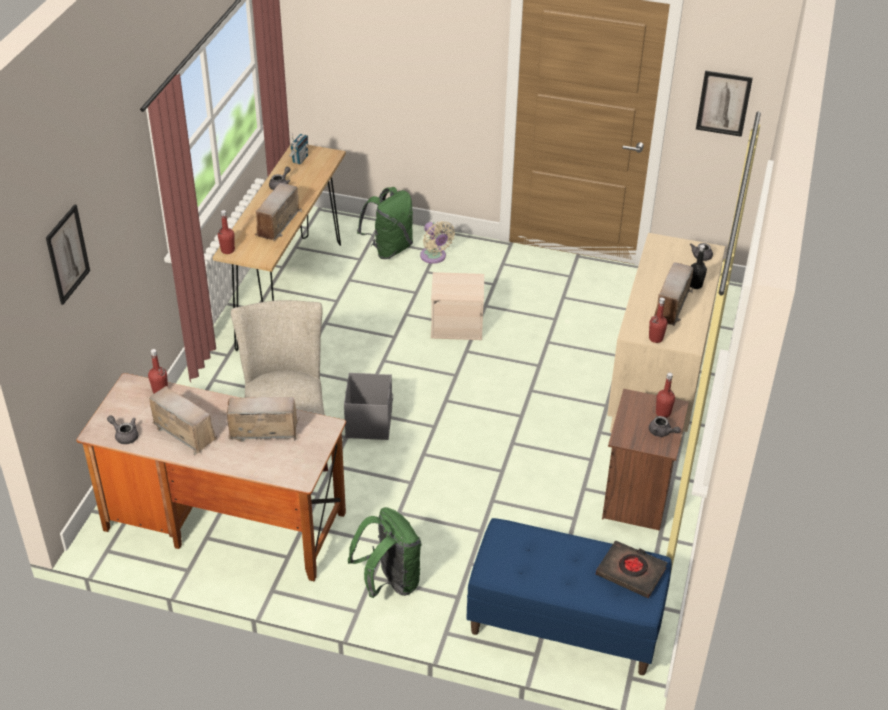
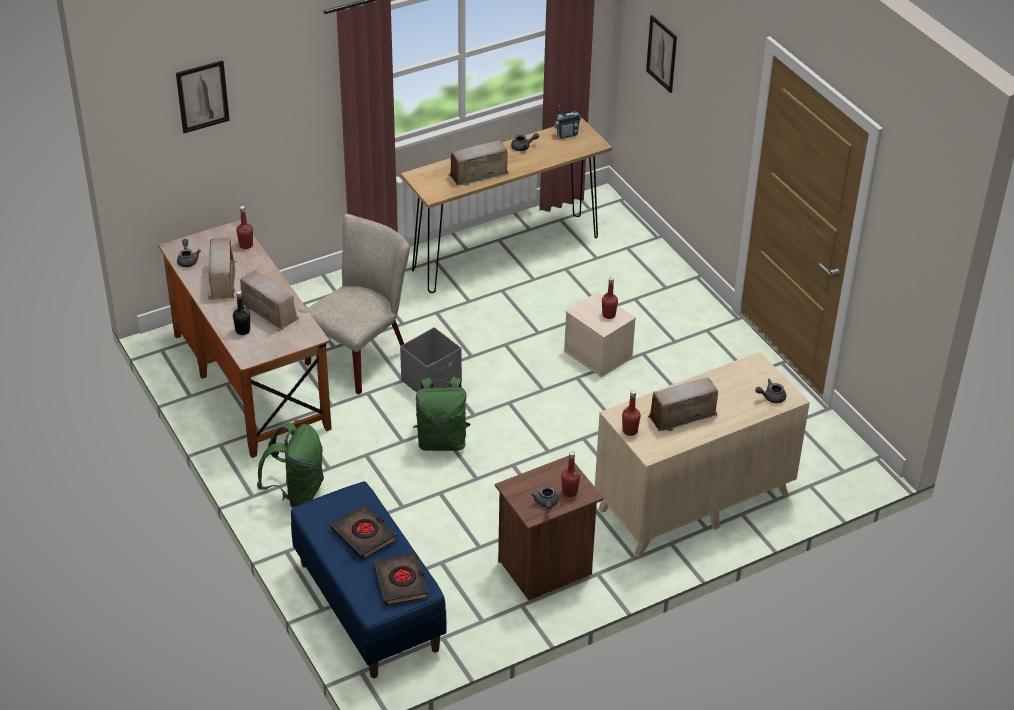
camera: 45 degrees right, 0 degrees up
red bottle [218,210,235,254] -> red bottle moved to [602,277,618,319]
green backpack [357,187,413,259] -> green backpack moved to [413,376,470,451]
beige fan [420,221,455,264] -> none
black bottle [690,245,707,289] -> black bottle moved to [233,291,250,335]
picture [696,70,753,137] -> picture moved to [646,15,677,93]
none -> black book [331,505,397,560]

